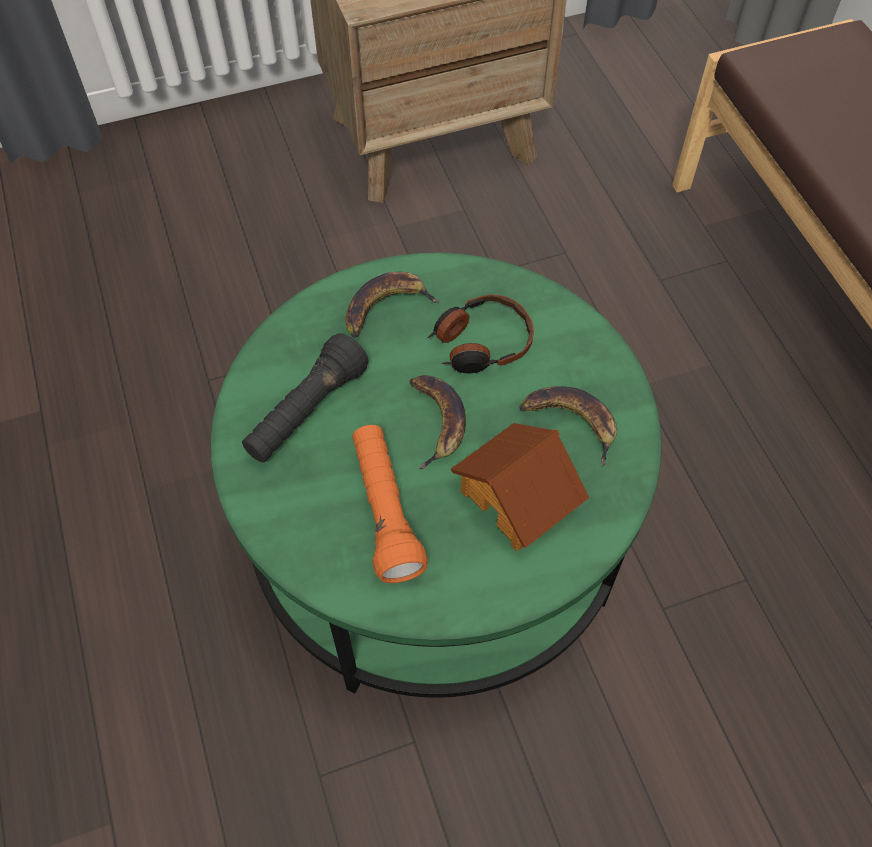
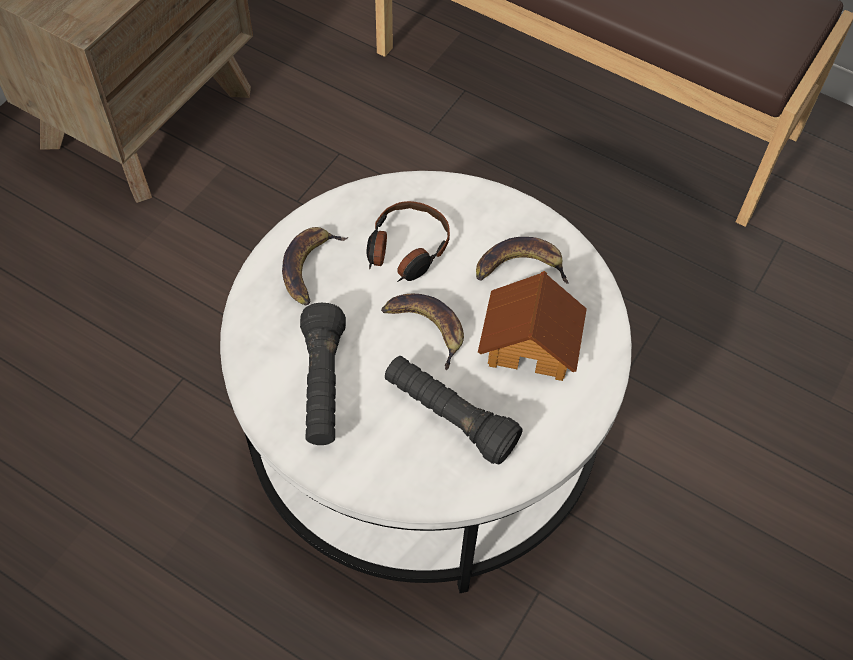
camera: 40 degrees left, 0 degrees up
green coffee table [210,252,662,698] -> white coffee table [220,171,632,593]
orange flashlight [352,425,428,583] -> black flashlight [385,356,523,464]

